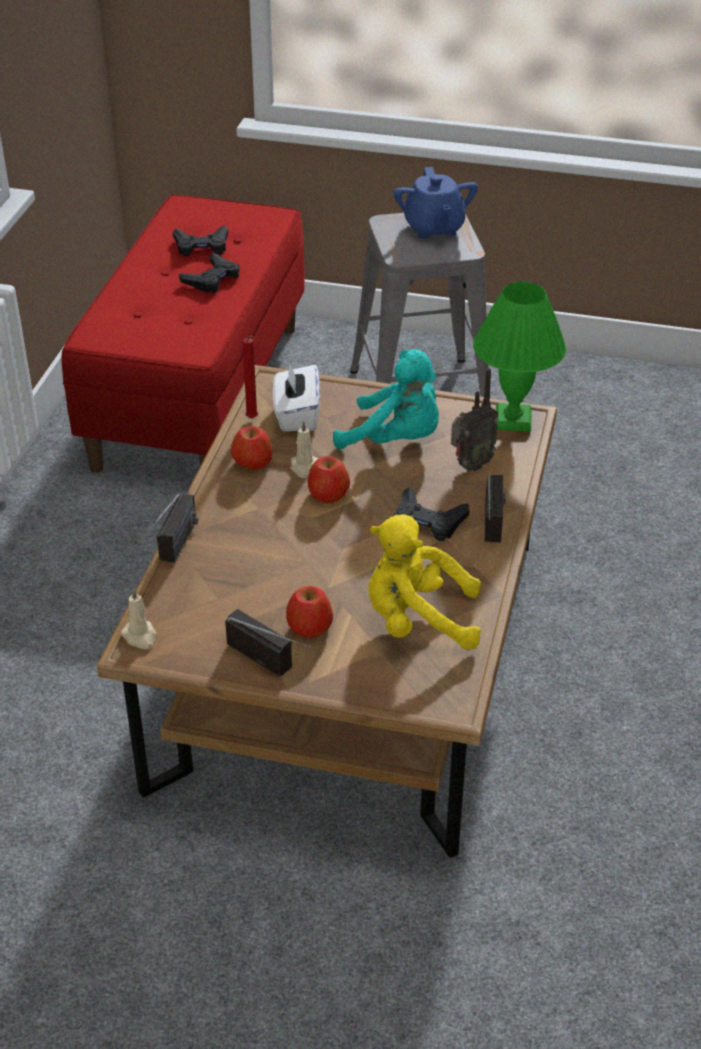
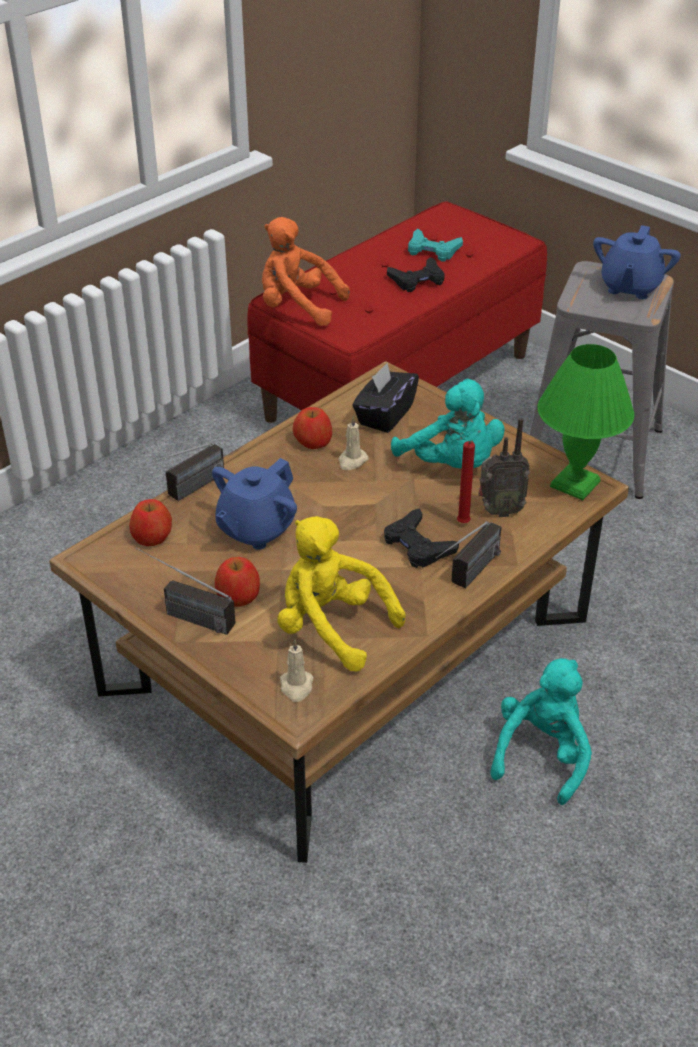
camera: 30 degrees right, 0 degrees up
beige candle [121,588,156,649] -> beige candle moved to [280,639,314,702]
black game controller [173,225,228,257] -> turquoise game controller [408,229,463,261]
radio [225,609,311,676] -> radio turned 135 degrees clockwise [136,547,235,635]
red candle [243,336,258,418] -> red candle moved to [457,441,475,523]
white tissue box [273,362,320,431] -> black tissue box [352,363,419,433]
apple [308,456,350,503] -> apple moved to [129,499,172,546]
none -> blue teapot [212,458,297,550]
none -> orange plush toy [262,217,350,326]
none -> turquoise plush toy [490,658,592,805]

